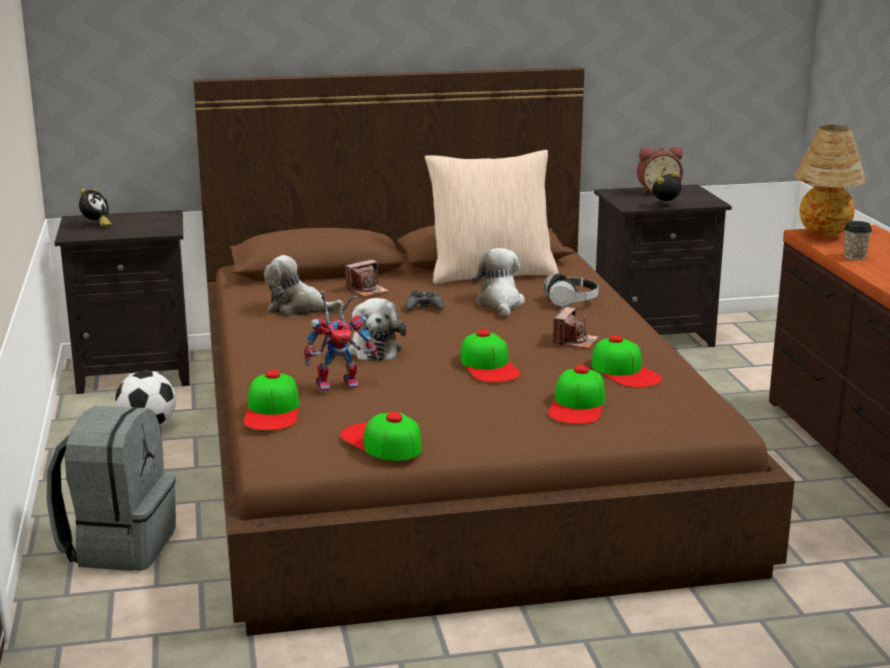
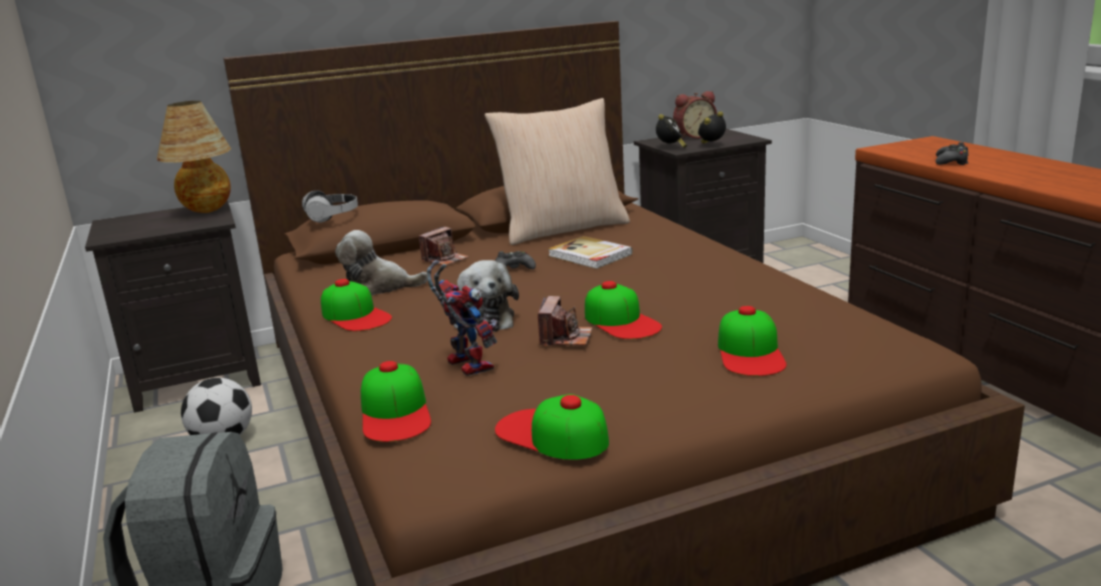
camera: 10 degrees left, 0 degrees up
alarm clock [79,188,112,227] -> alarm clock moved to [656,114,687,148]
toy robot [304,291,379,392] -> toy robot turned 90 degrees counterclockwise [427,260,498,376]
plush toy [472,248,525,317] -> book [548,236,633,269]
headphones [543,273,599,307] -> headphones moved to [302,191,358,223]
camera [553,307,599,349] -> camera moved to [538,296,593,346]
cap [592,335,662,388] -> cap moved to [321,279,392,331]
table lamp [795,125,866,237] -> table lamp moved to [157,101,231,213]
cup [844,221,872,260] -> black game controller [936,142,968,165]

